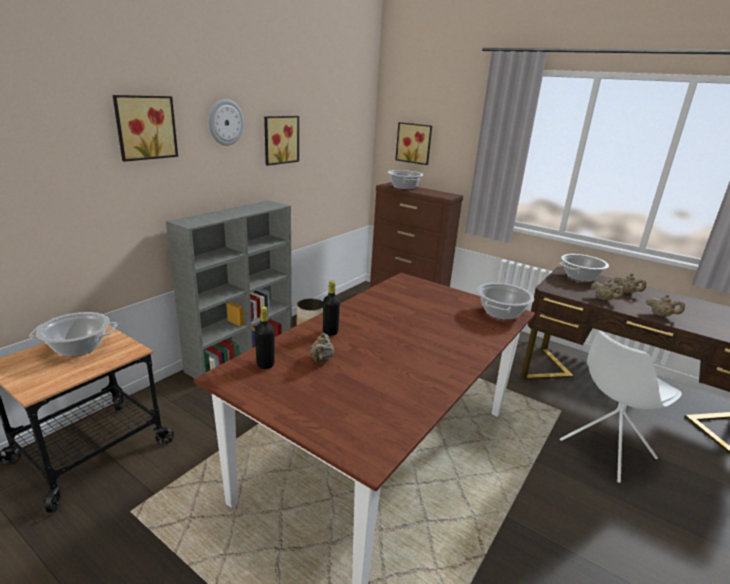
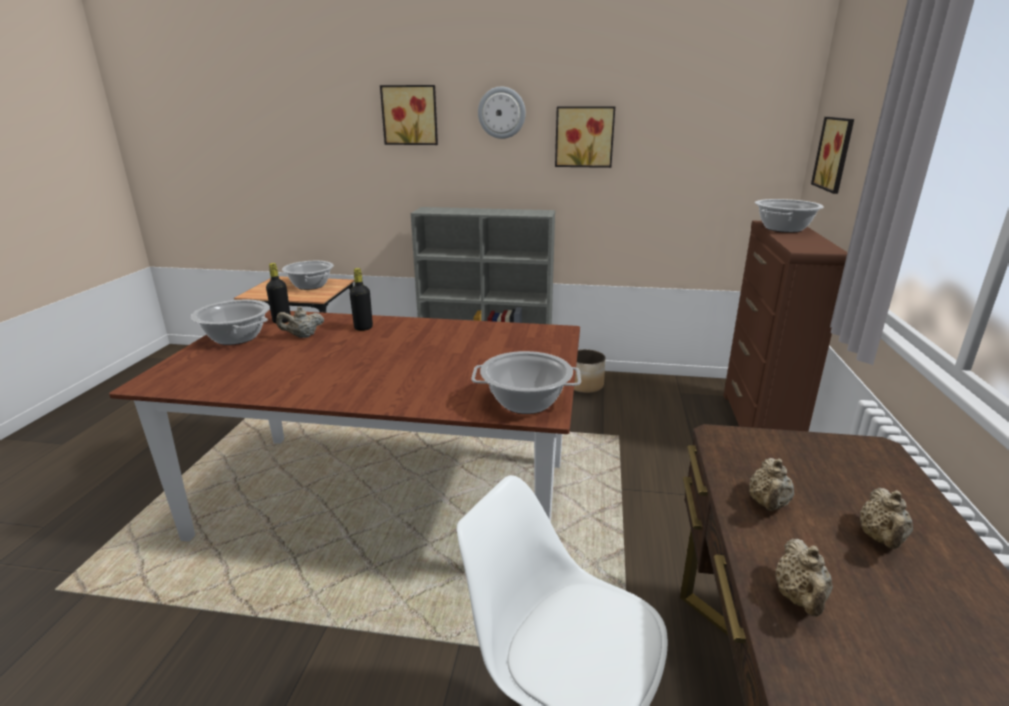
camera: 65 degrees right, 0 degrees up
cooking pot [560,254,609,282] -> cooking pot moved to [191,300,270,345]

